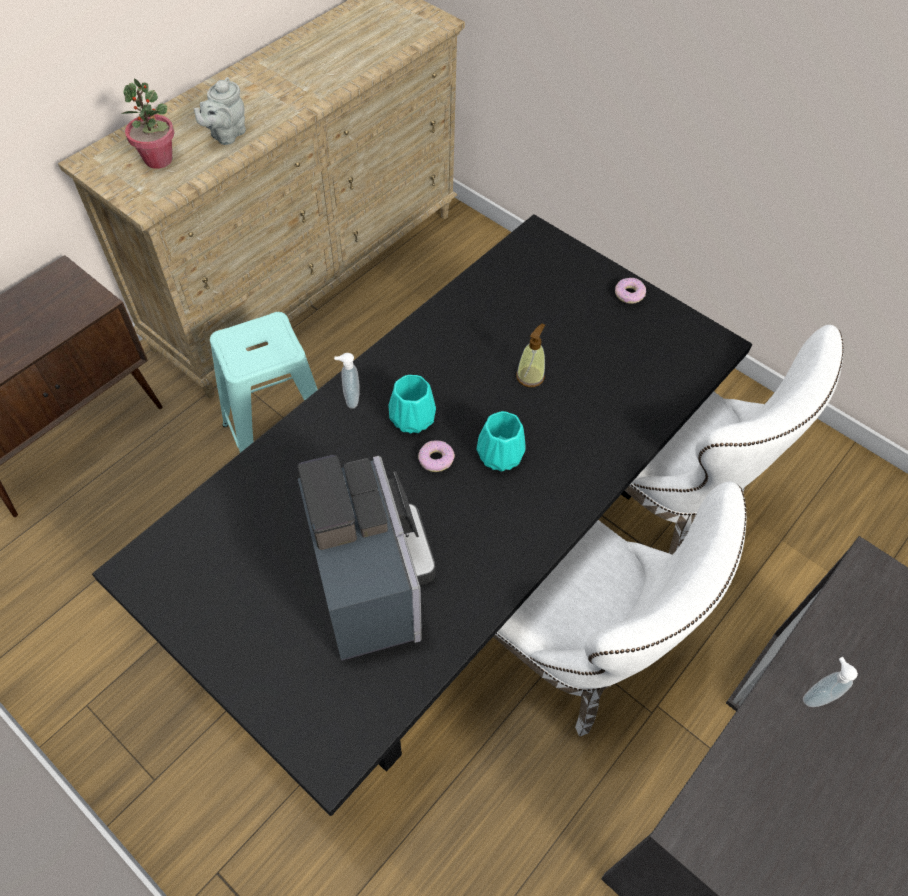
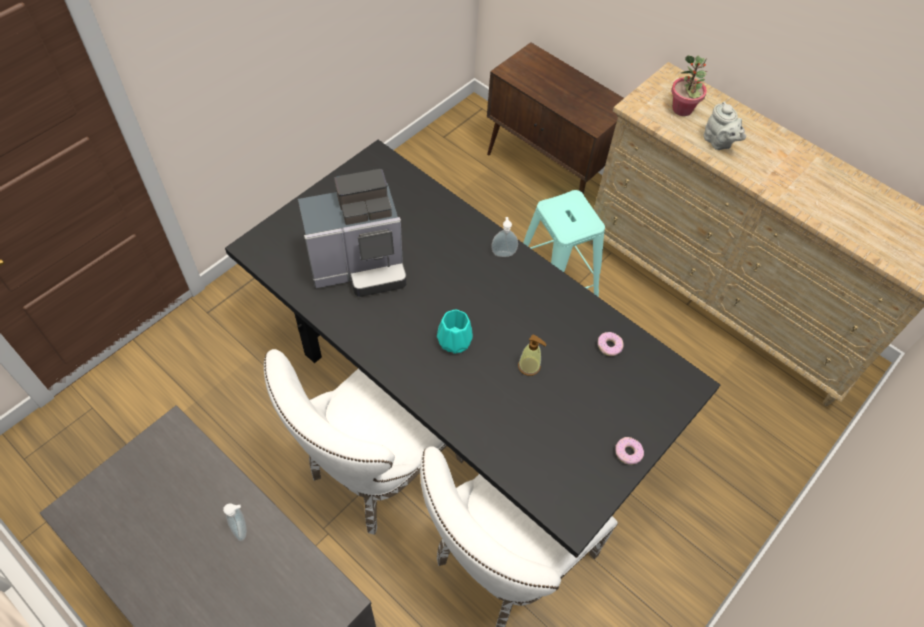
camera: 90 degrees right, 0 degrees up
grey teapot [194,77,246,145] -> grey teapot turned 150 degrees counterclockwise [703,102,746,150]
turquoise vase [388,375,436,434] -> none
donut [418,441,455,472] -> donut moved to [598,332,624,356]

